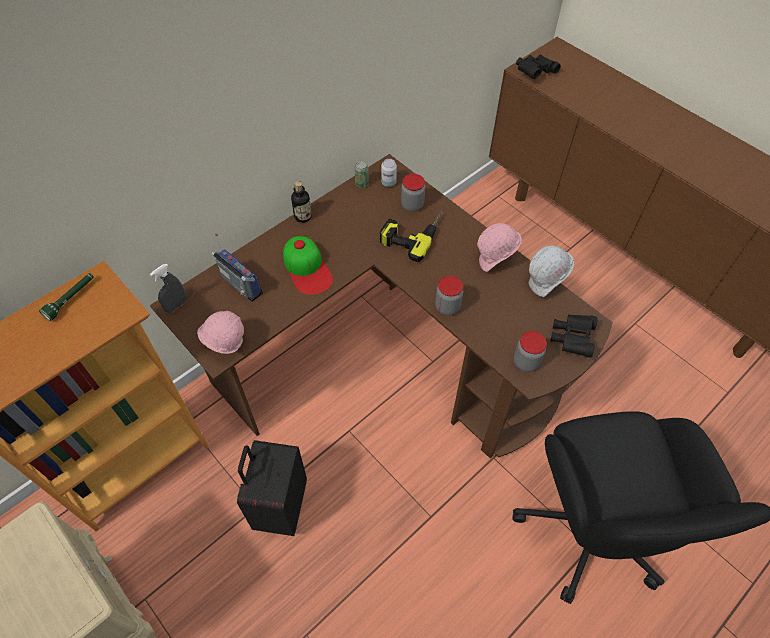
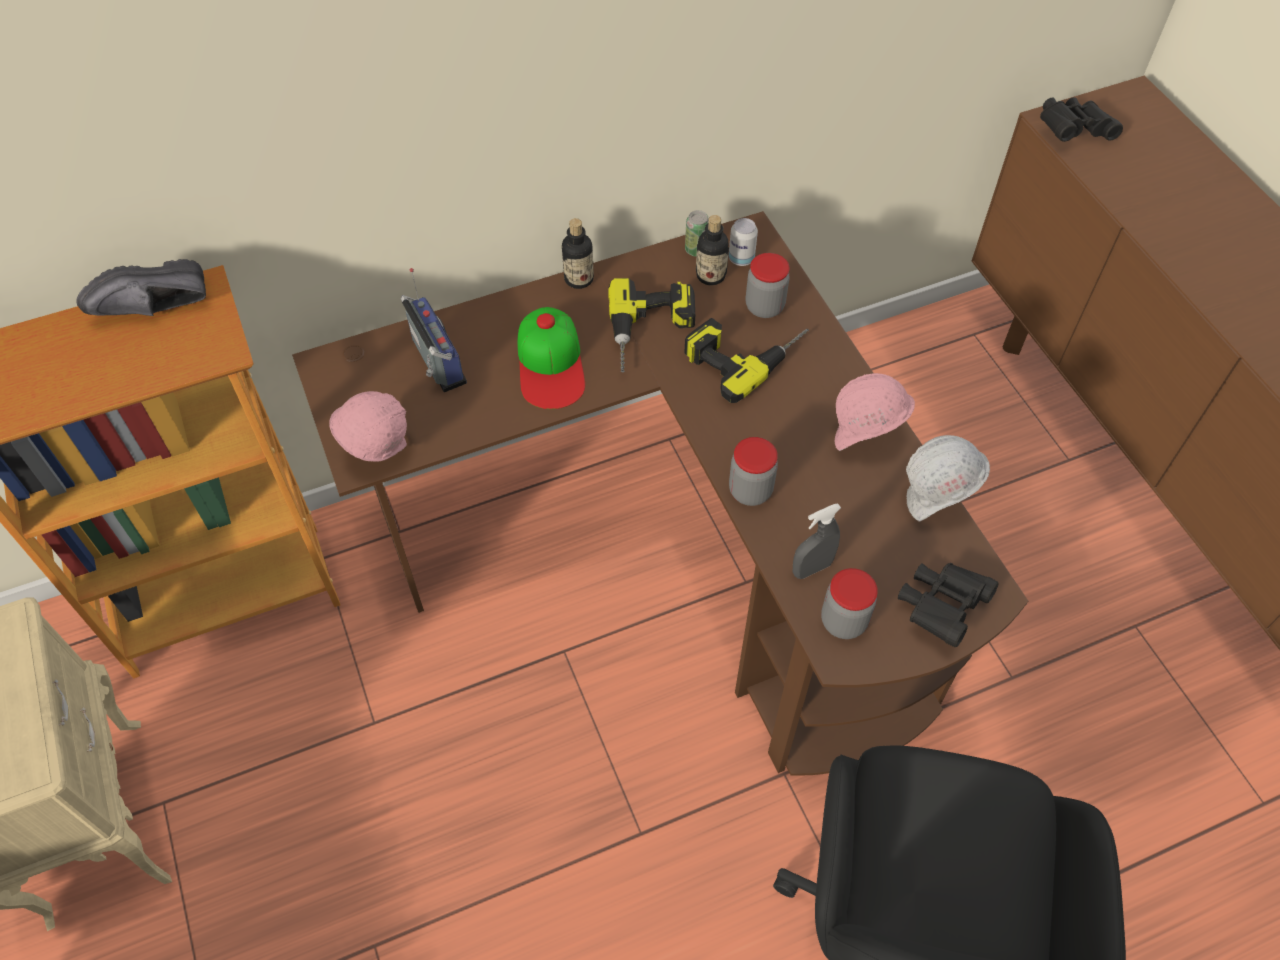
camera: 20 degrees right, 0 degrees up
green flashlight [39,273,94,321] -> black shoe [76,259,206,316]
grey spray bottle [150,264,186,313] -> grey spray bottle moved to [793,503,841,579]
black suitcase [237,440,307,536] -> none
none -> power drill [609,278,695,373]
none -> bottle [696,215,729,285]

